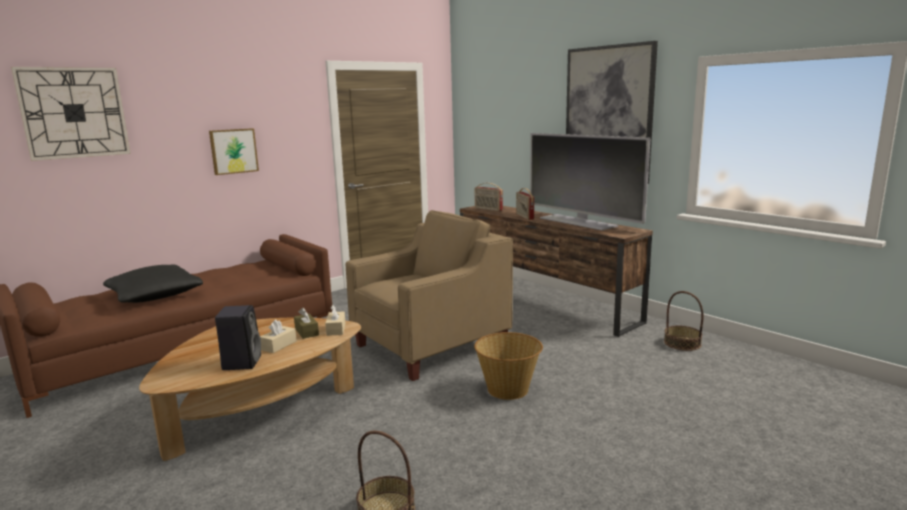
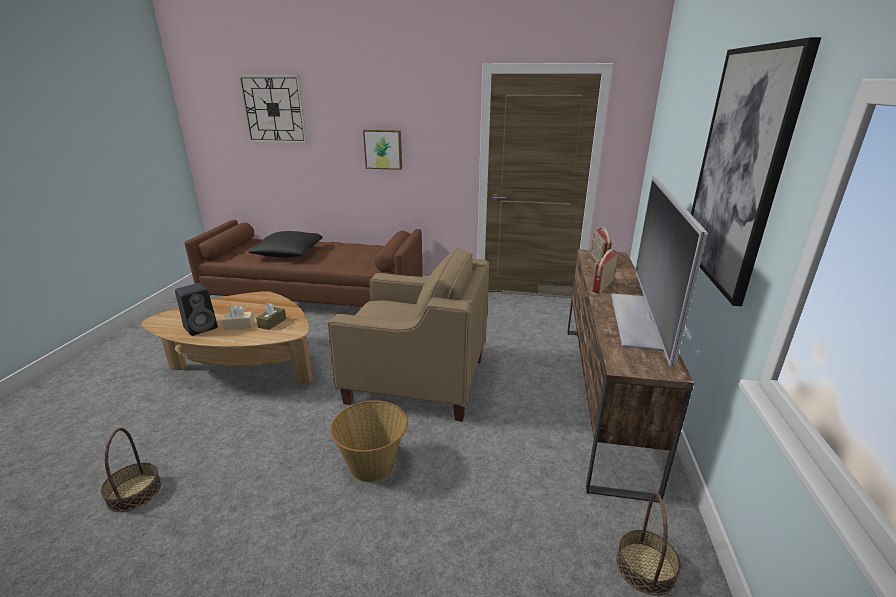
camera: 50 degrees right, 10 degrees up
beige tissue box [325,305,345,336] -> none

